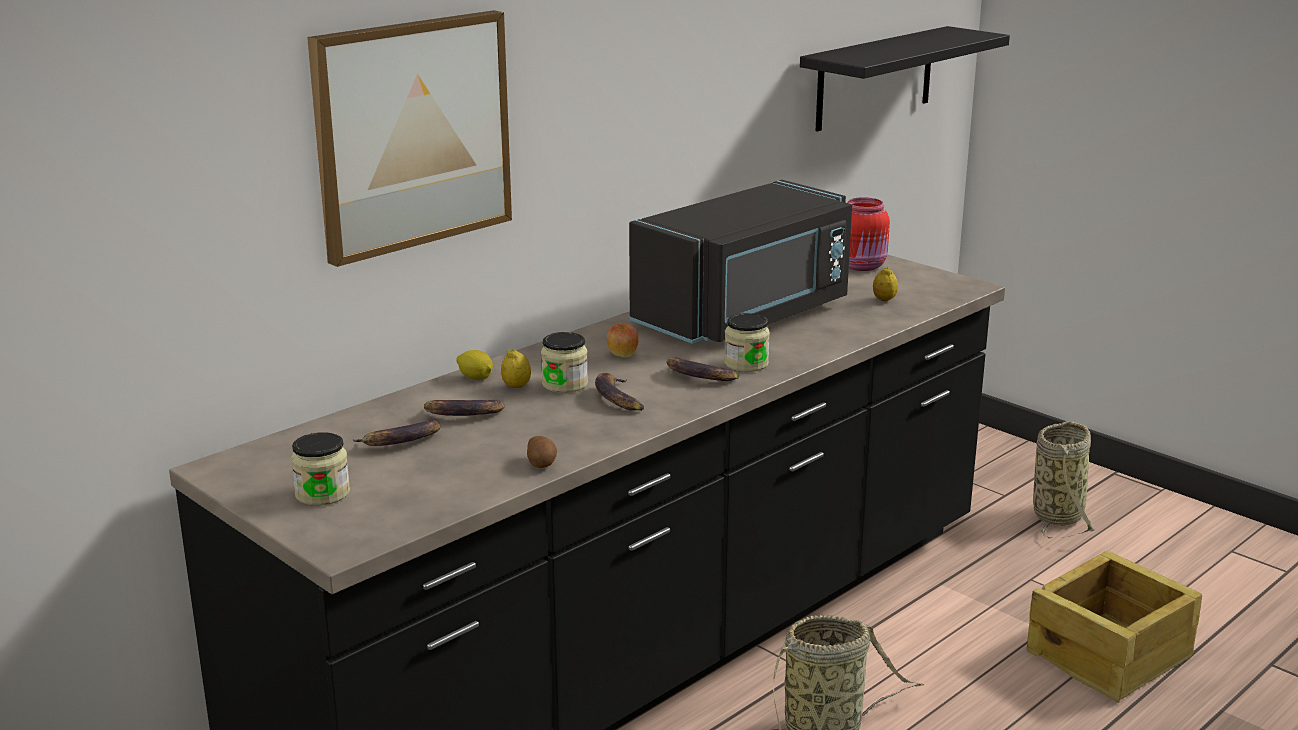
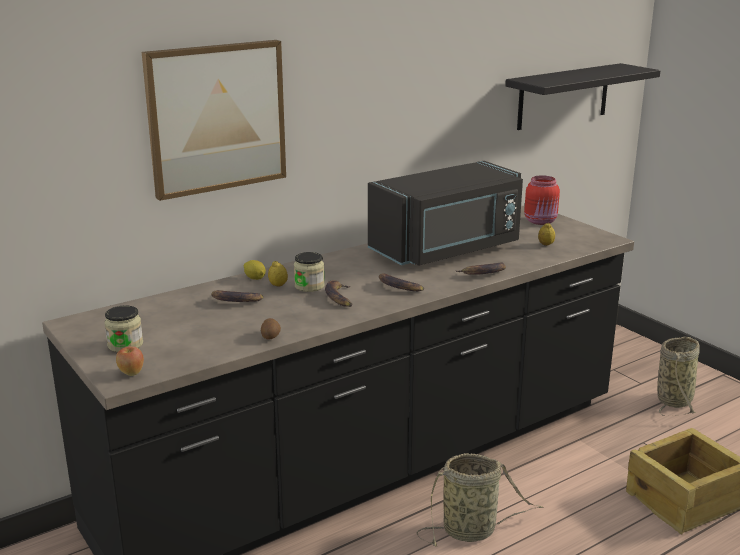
camera: 10 degrees right, 0 degrees up
banana [353,420,440,446] -> banana moved to [455,262,506,275]
apple [607,323,639,358] -> apple moved to [116,346,144,376]
jar [724,313,770,372] -> none

